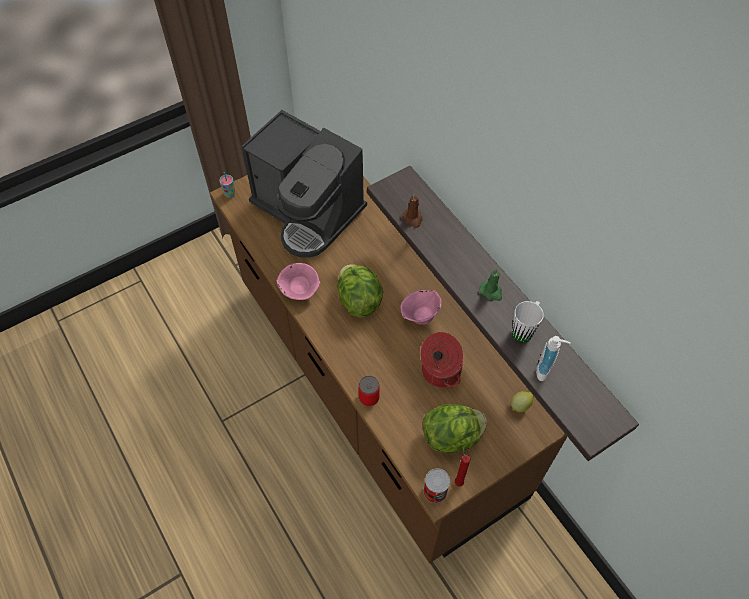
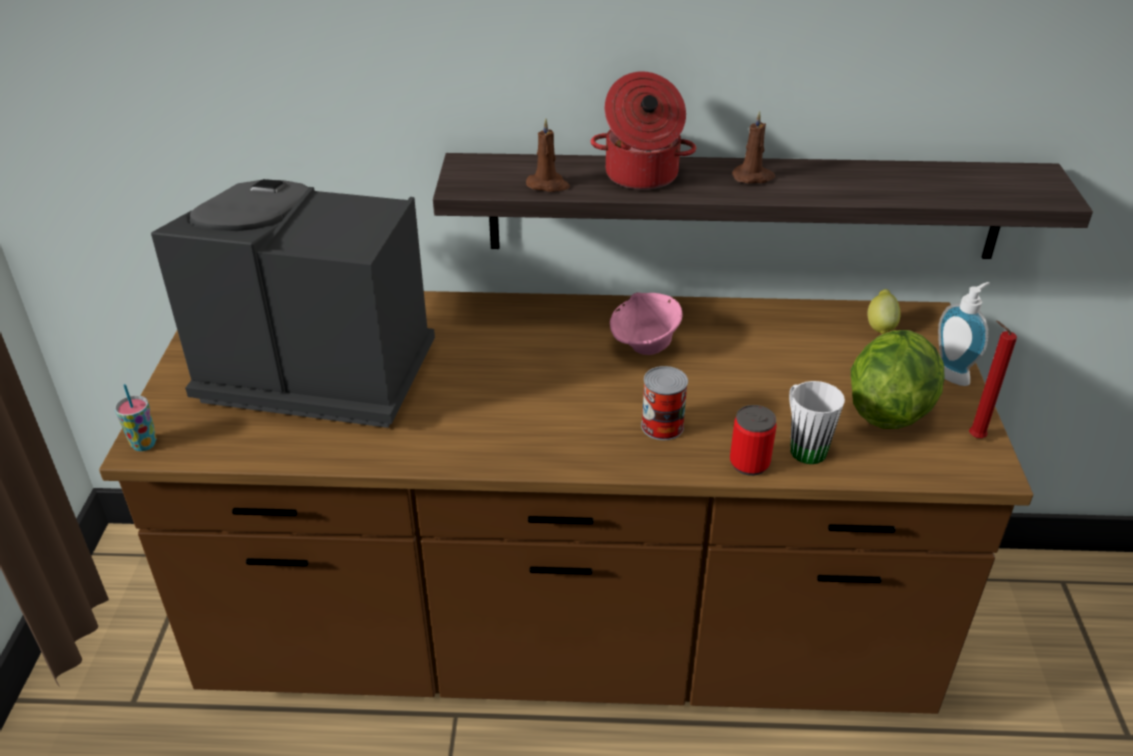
camera: 55 degrees left, 20 degrees down
coffee machine [241,110,367,258] -> coffee machine turned 150 degrees counterclockwise [151,179,435,428]
pink bowl [277,263,320,300] -> none
lettuce [337,264,383,318] -> none
cooking pot [420,332,463,387] -> cooking pot moved to [591,71,696,190]
can [423,468,450,503] -> can moved to [641,366,688,440]
green candle [479,268,502,301] -> brown candle [732,111,775,184]
white mug [512,301,544,343] -> white mug moved to [789,381,845,464]
soap dispenser [536,336,571,381] -> soap dispenser moved to [938,282,990,386]

